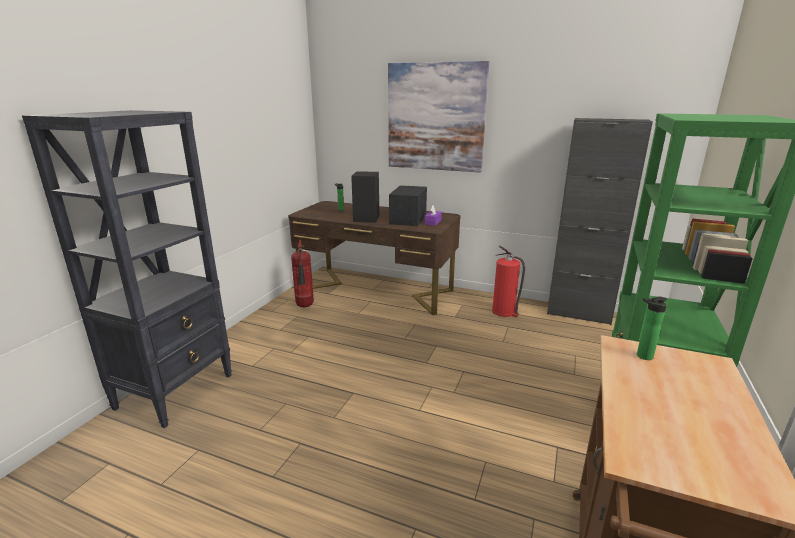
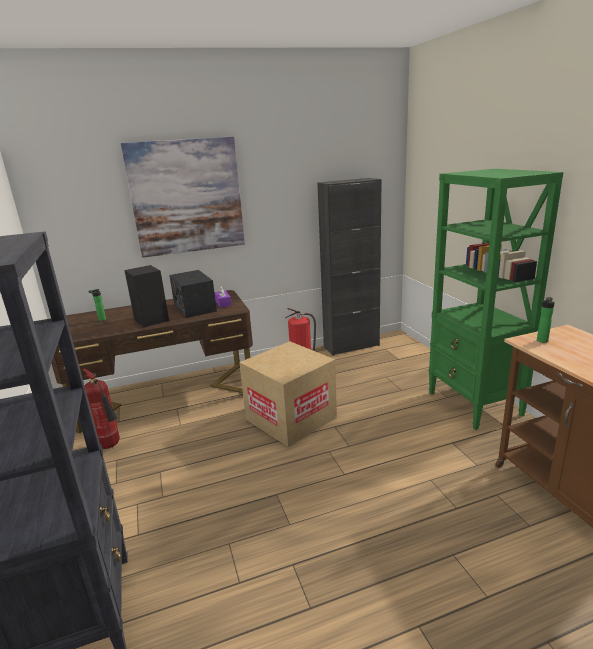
camera: 40 degrees left, 0 degrees up
none -> cardboard box [239,341,337,447]

